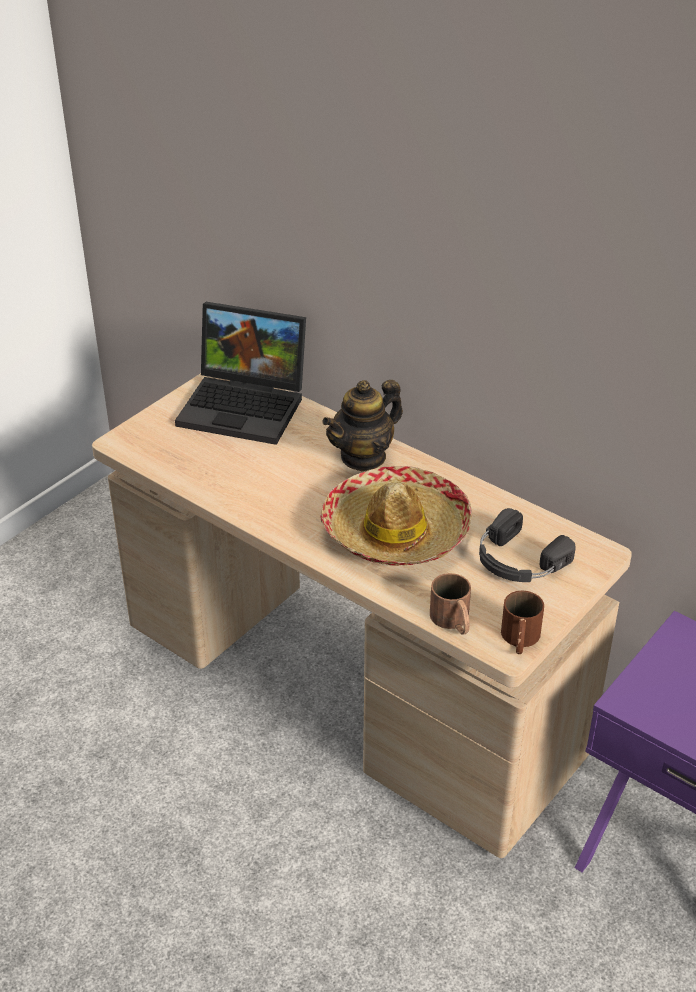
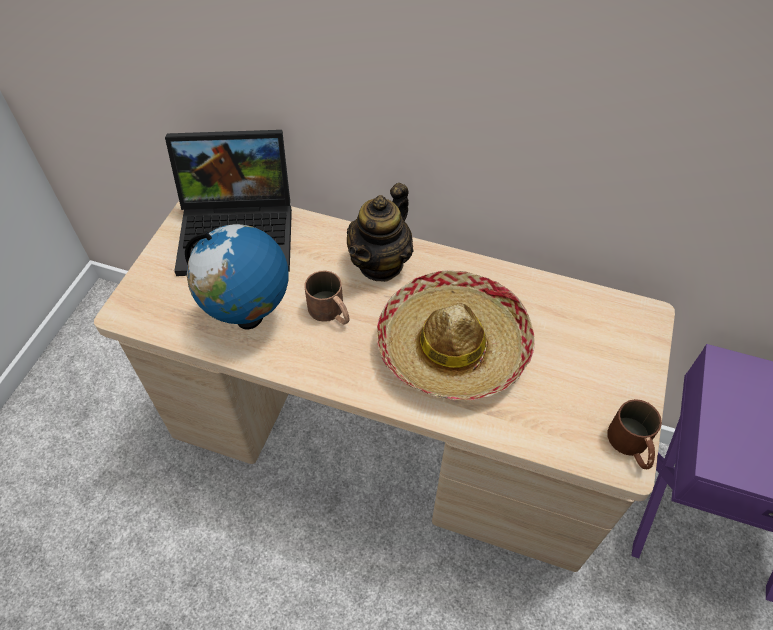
camera: 20 degrees left, 15 degrees up
brown mug [430,573,471,634] -> brown mug moved to [305,270,350,325]
black headphones [479,508,575,582] -> none
none -> globe [185,224,289,330]

